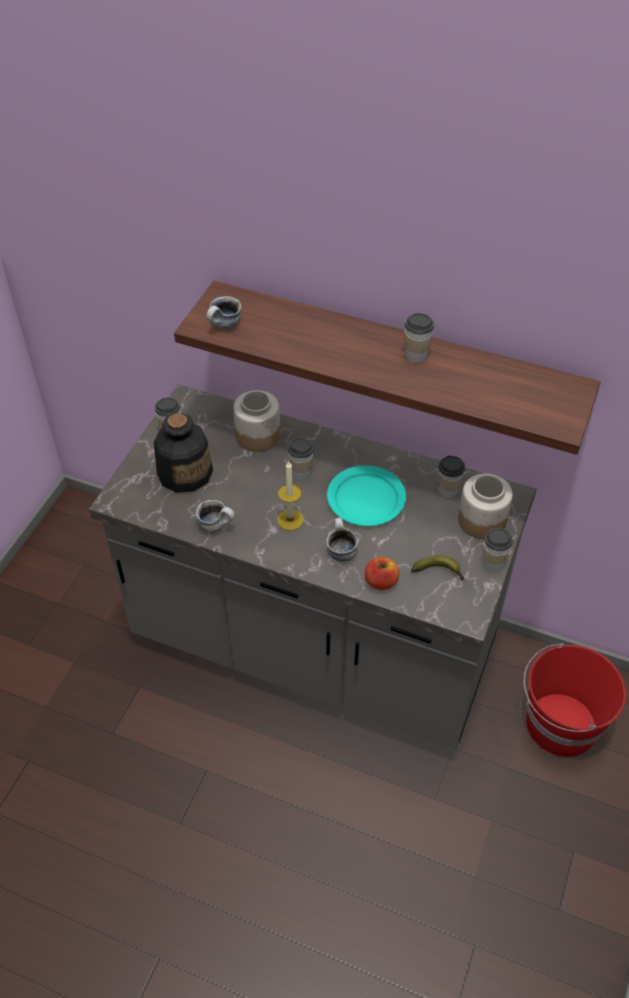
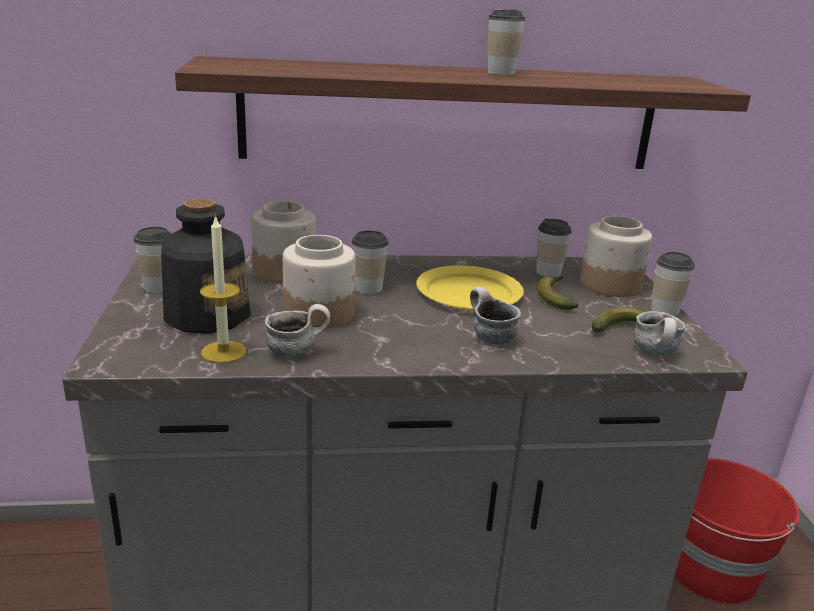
camera: 30 degrees left, 25 degrees down
mug [206,296,241,329] -> mug moved to [634,311,686,355]
candle [277,461,304,531] -> candle moved to [200,214,246,363]
turquoise plate [327,465,406,526] -> yellow plate [416,265,524,311]
apple [365,557,399,590] -> none
none -> jar [283,235,355,329]
none -> banana [537,276,578,310]

